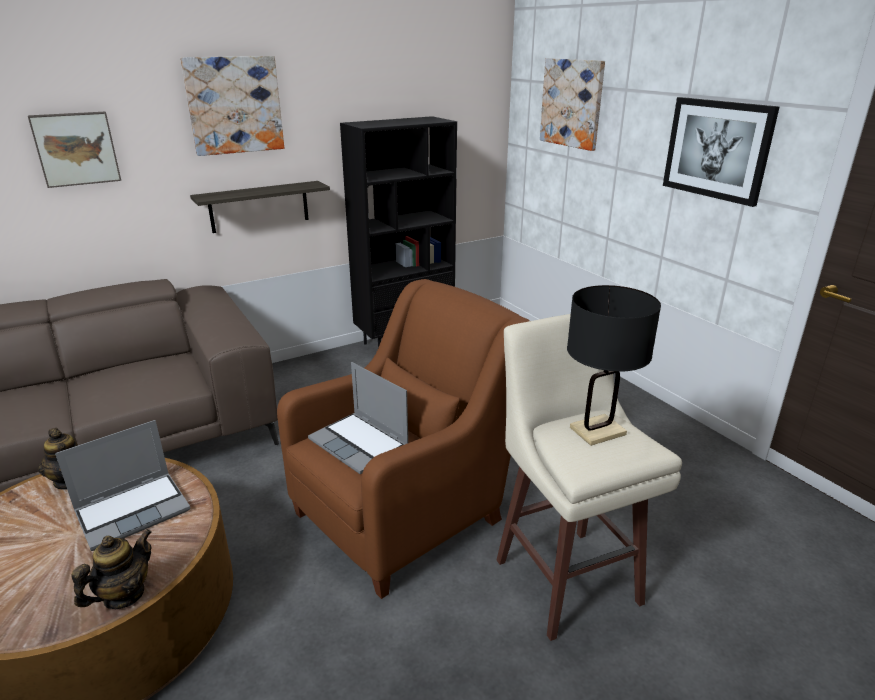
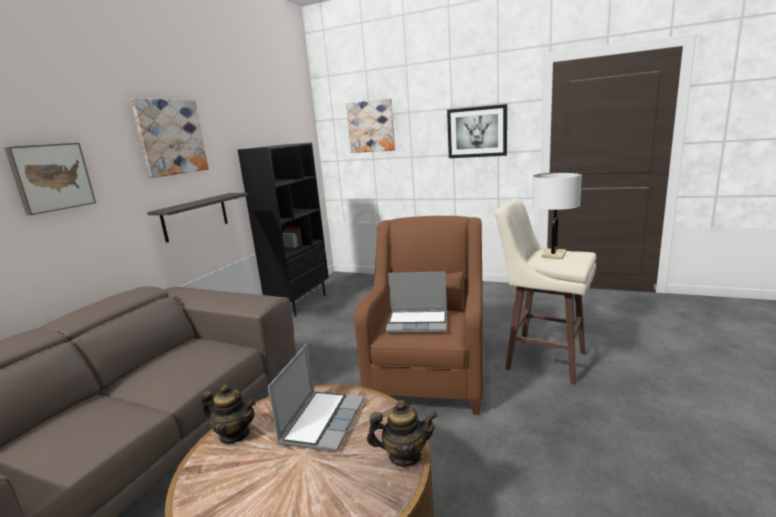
camera: 35 degrees left, 10 degrees down
teapot [71,529,152,609] -> teapot turned 90 degrees clockwise [367,400,438,467]
black table lamp [567,285,661,446] -> white table lamp [532,172,582,259]

